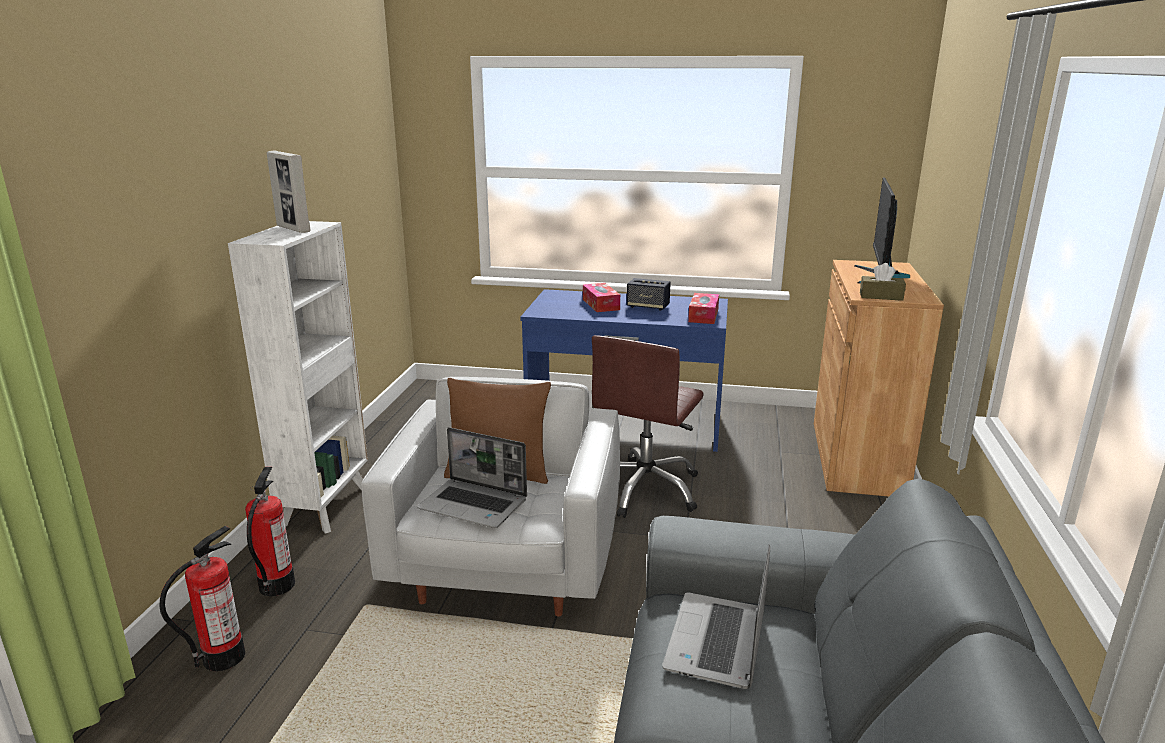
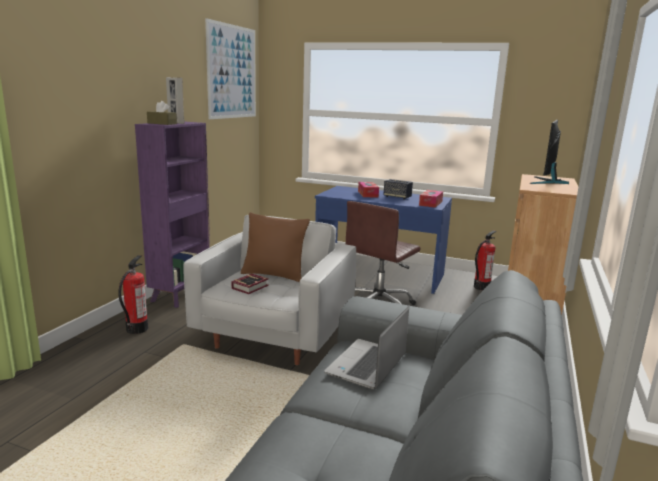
camera: 10 degrees right, 5 degrees down
fire extinguisher [159,526,245,671] -> fire extinguisher moved to [474,230,497,290]
white bookcase [228,221,368,534] -> purple bookcase [135,122,210,308]
laptop [417,427,527,528] -> book [231,274,269,294]
brown tissue box [860,263,906,301] -> brown tissue box moved to [147,101,177,125]
none -> picture [205,18,256,119]

